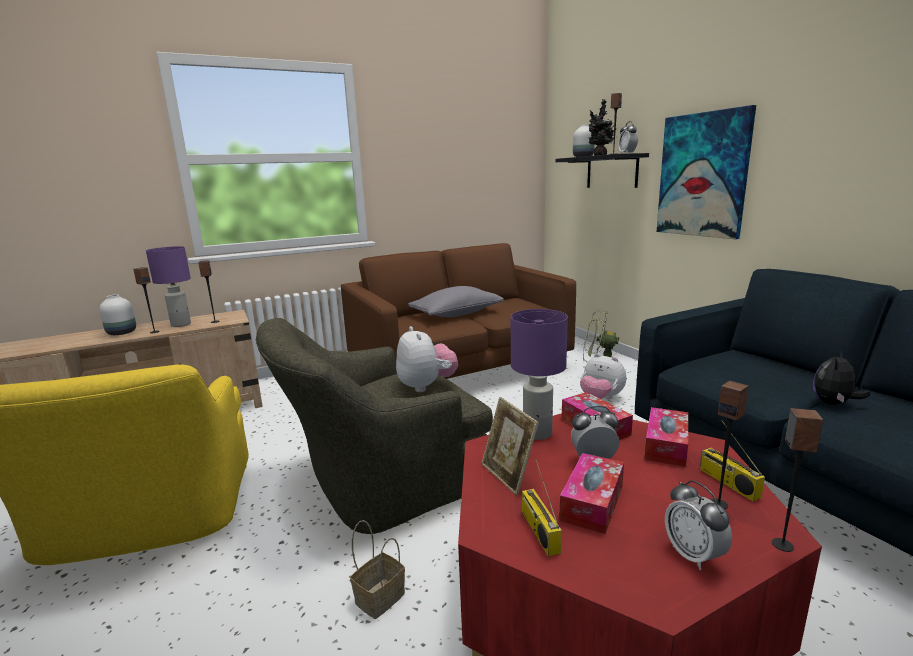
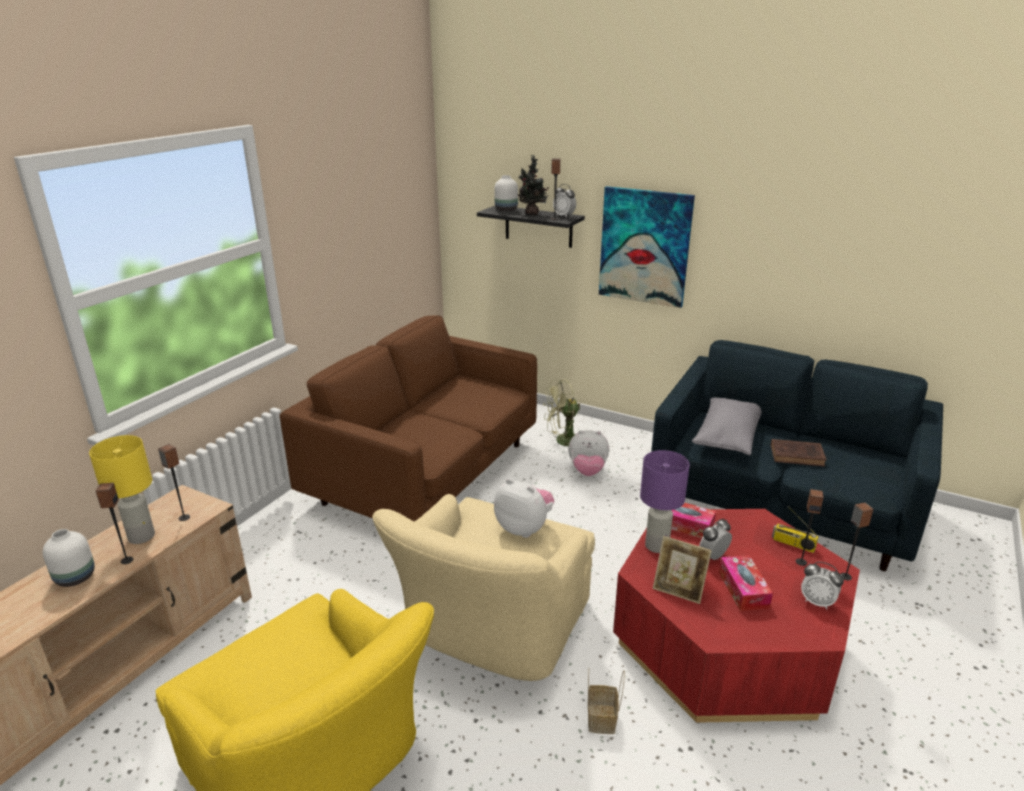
camera: 35 degrees left, 10 degrees up
purple table lamp [146,246,191,327] -> yellow table lamp [89,435,155,544]
green armchair [256,318,493,534] -> beige armchair [372,494,595,681]
grey pillow [408,286,504,317] -> grey pillow moved to [692,397,762,455]
radio [522,460,562,557] -> none
tissue box [644,407,688,467] -> none
plush toy [813,351,870,405] -> brown book [771,439,827,467]

